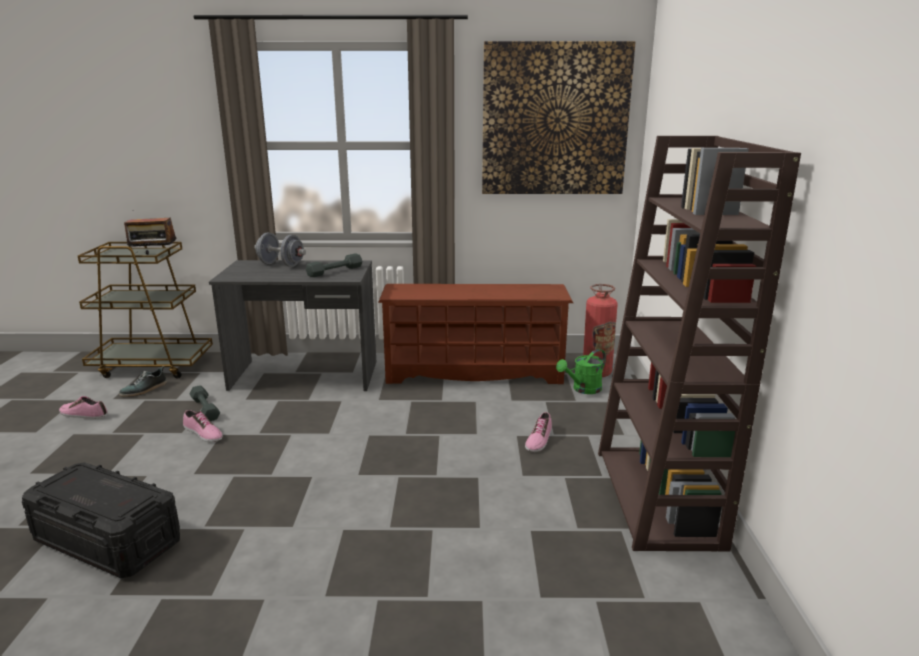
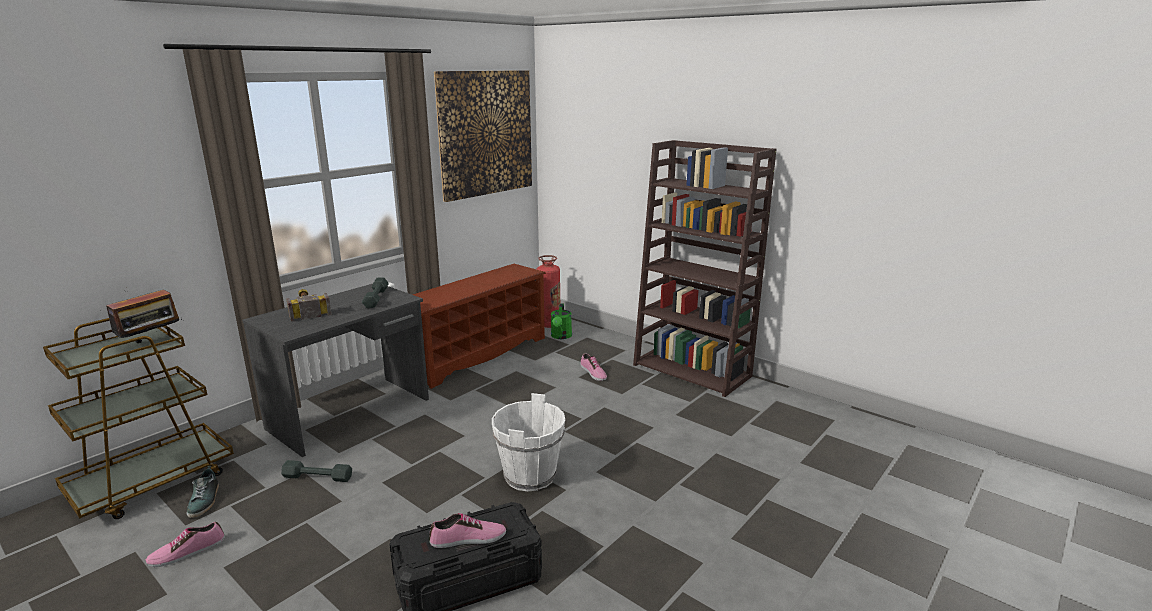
camera: 50 degrees left, 0 degrees up
shoe [183,410,223,442] -> shoe moved to [429,513,506,548]
grey dumbbell [254,233,306,267] -> hammer [287,289,331,322]
none -> white bucket [492,393,565,491]

